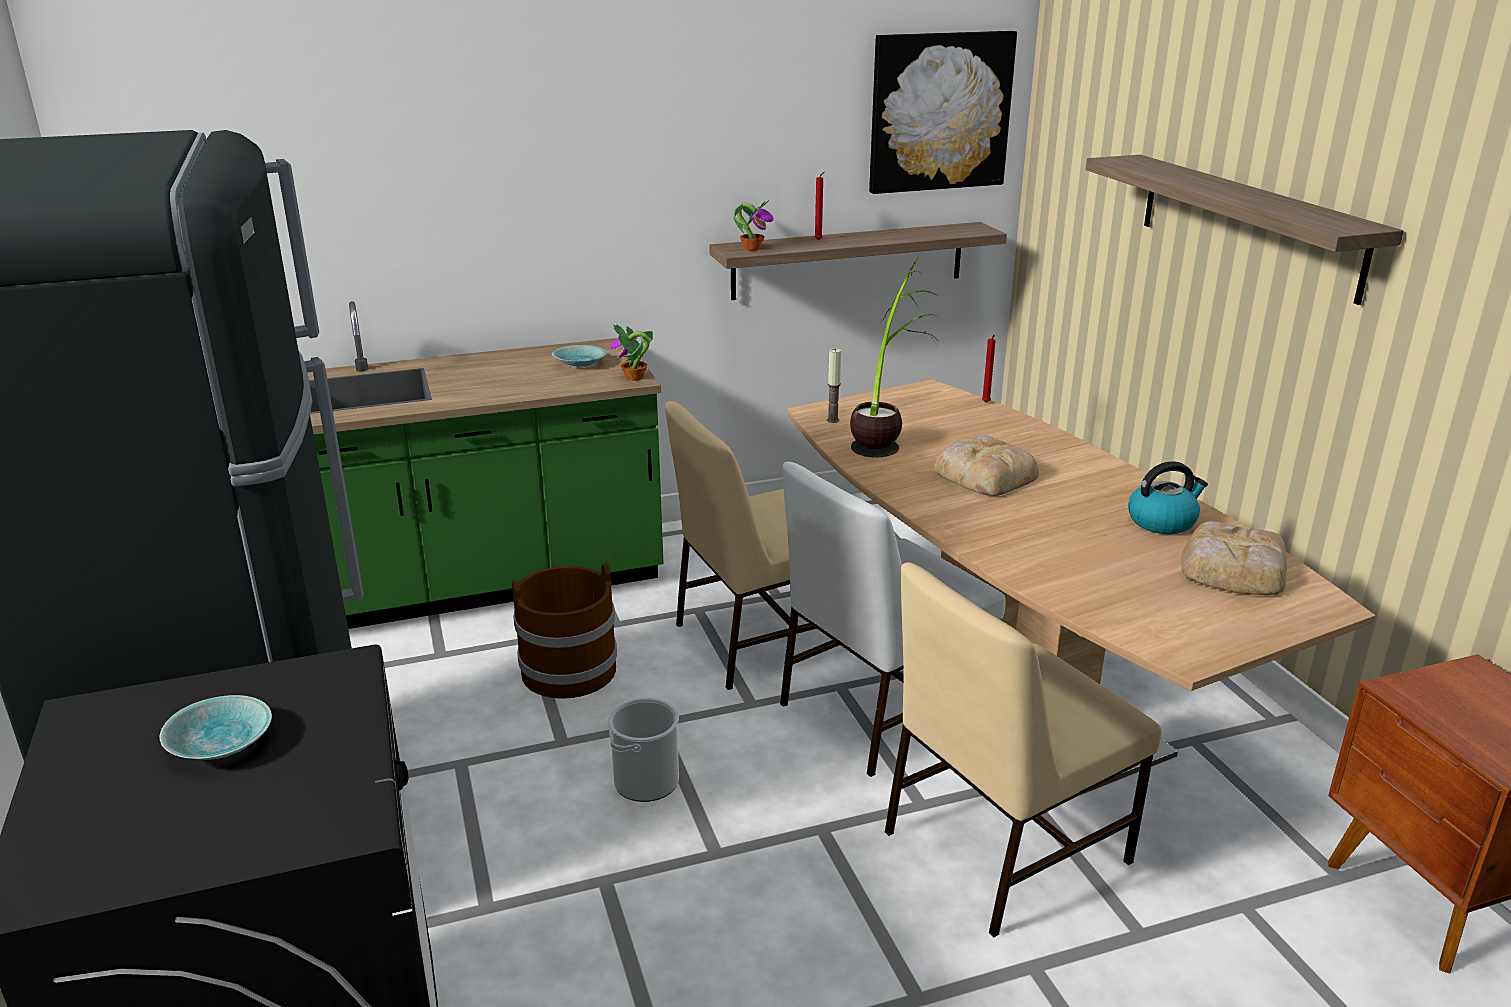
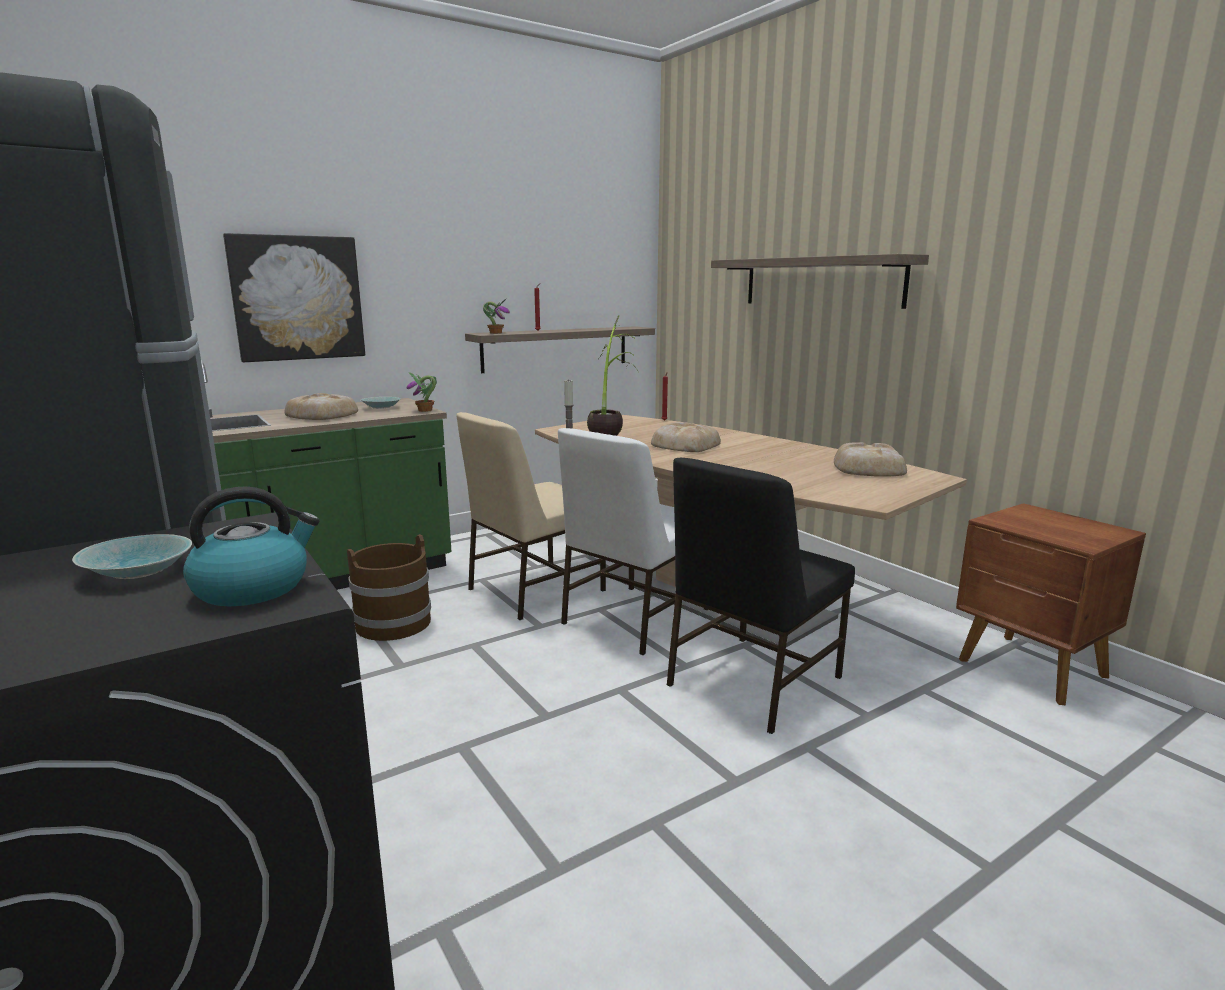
camera: 15 degrees left, 10 degrees down
bucket [607,697,679,802] -> none
picture [869,31,1017,194] -> picture moved to [223,233,365,362]
beige chair [885,562,1162,937] -> black chair [667,458,855,734]
kettle [1128,461,1208,534] -> kettle moved to [183,486,319,606]
none -> bread [284,393,358,420]

